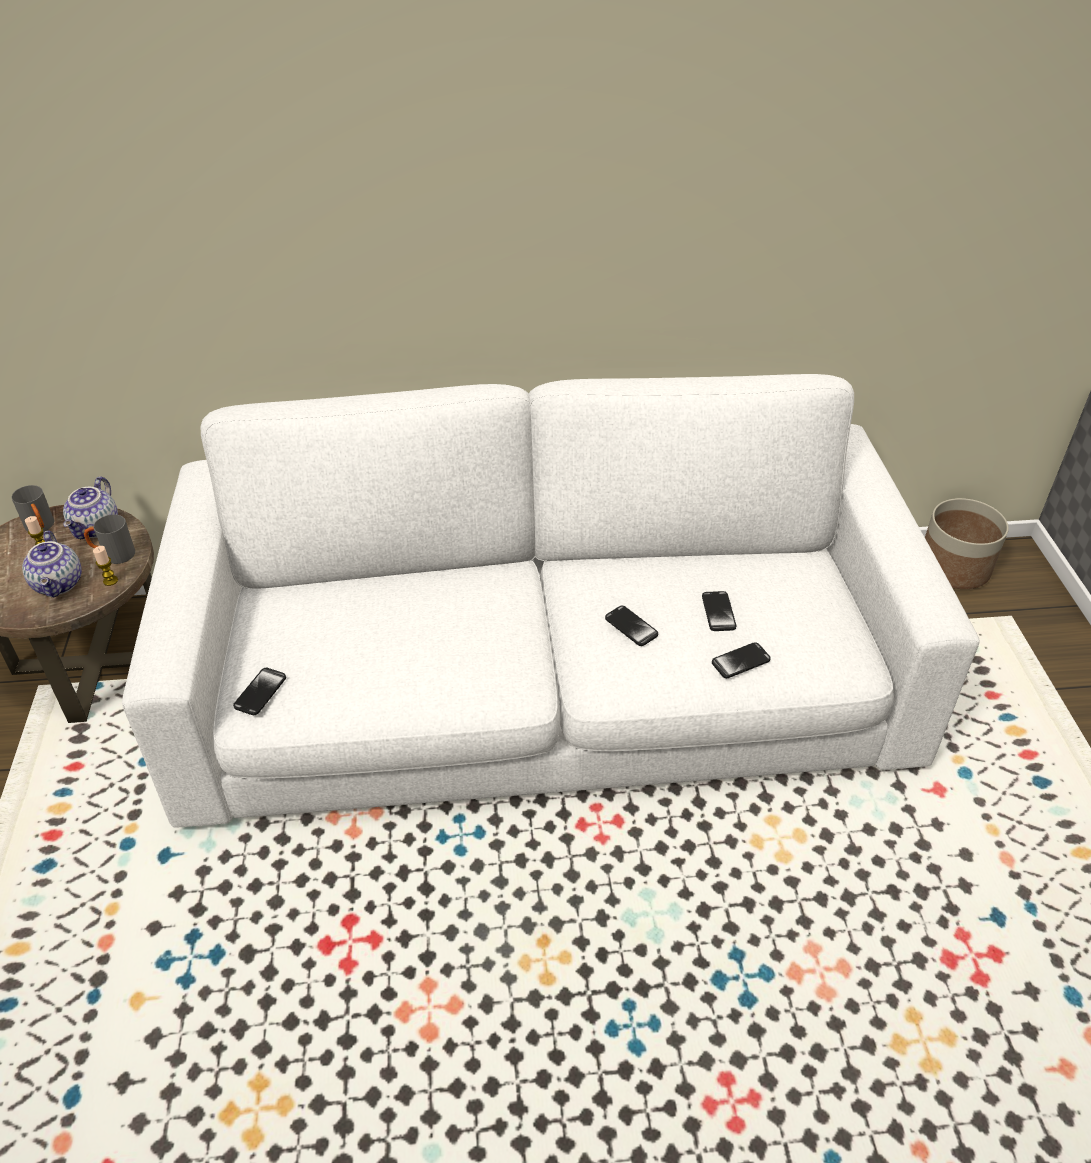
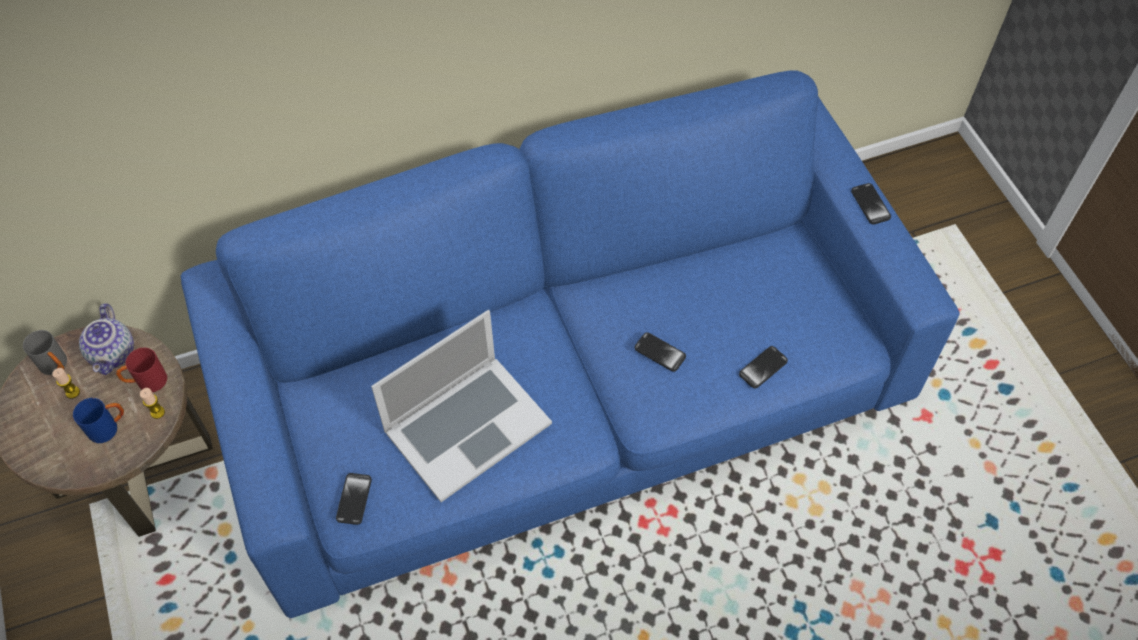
camera: 15 degrees left, 15 degrees up
teapot [22,530,82,597] -> blue mug [73,398,124,443]
grey mug [84,514,135,564] -> red mug [116,348,167,392]
white sofa [122,374,979,828] -> blue sofa [181,71,960,618]
phone [702,591,736,631] -> phone moved to [851,183,891,224]
planter [925,498,1009,589] -> none
none -> laptop [371,310,552,502]

